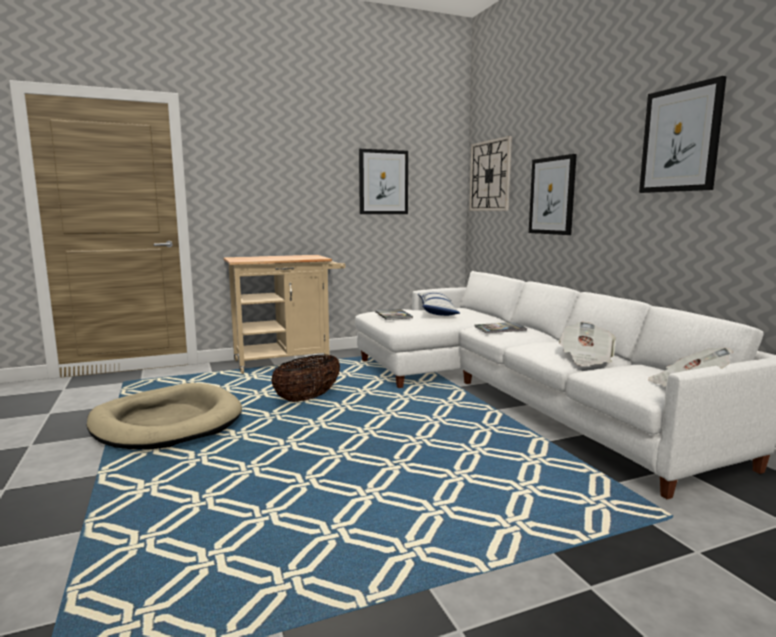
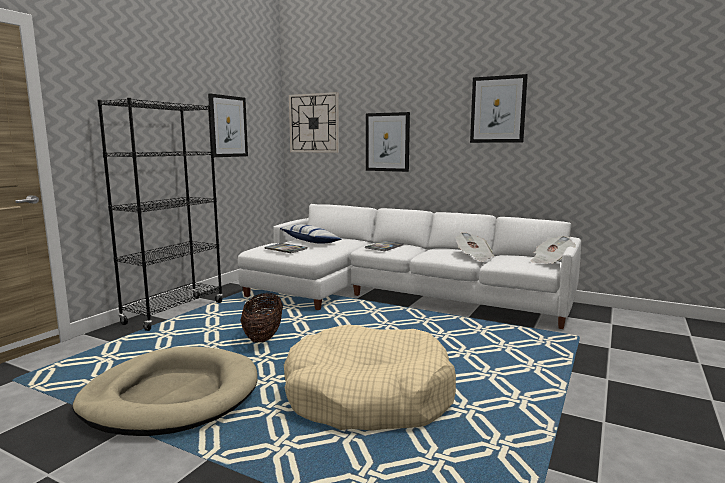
camera: 40 degrees left, 0 degrees up
beige cart [224,255,346,374] -> black bookcase [97,98,223,331]
none -> beige dog bed [284,325,456,431]

